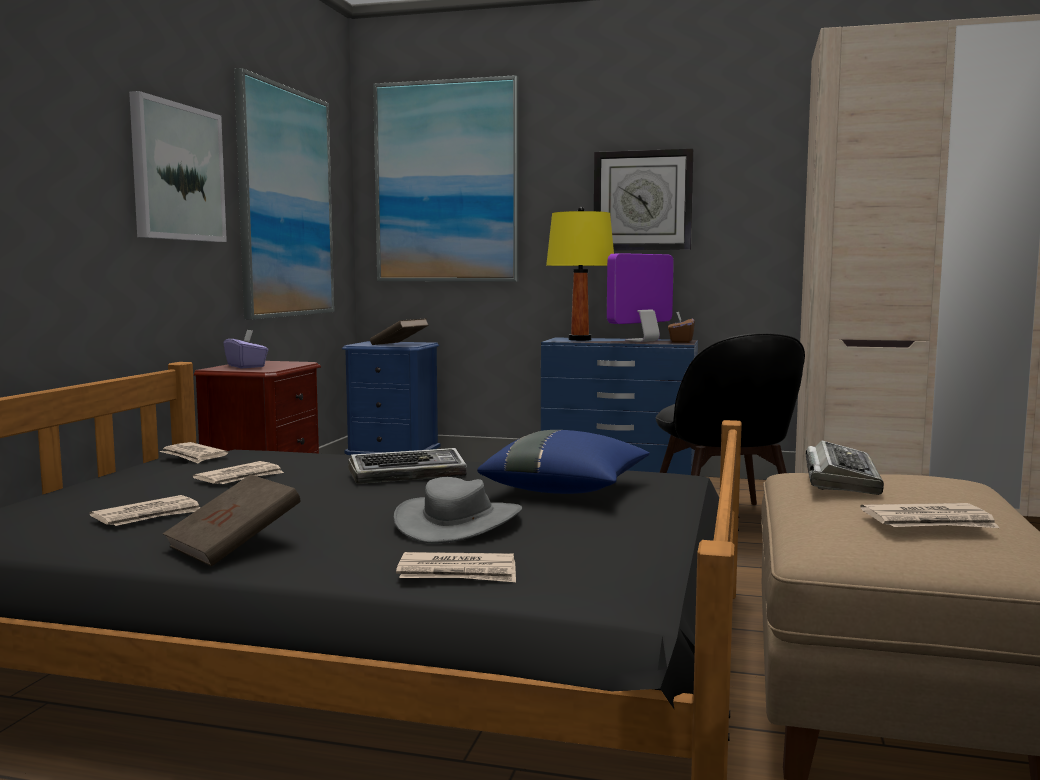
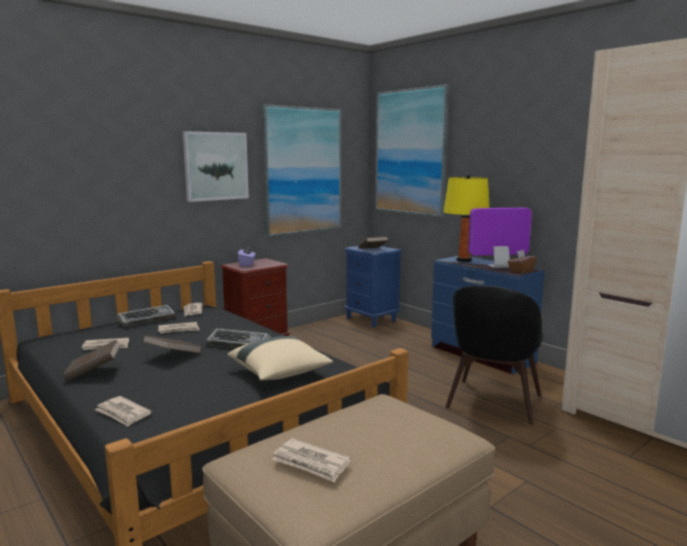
camera: 35 degrees right, 5 degrees up
grey hat [394,477,522,544] -> none
blue pillow [477,430,650,494] -> beige pillow [227,336,333,381]
wall clock [594,149,693,250] -> none
keyboard [806,441,884,495] -> keyboard moved to [116,305,175,327]
none -> brown book [143,335,202,353]

